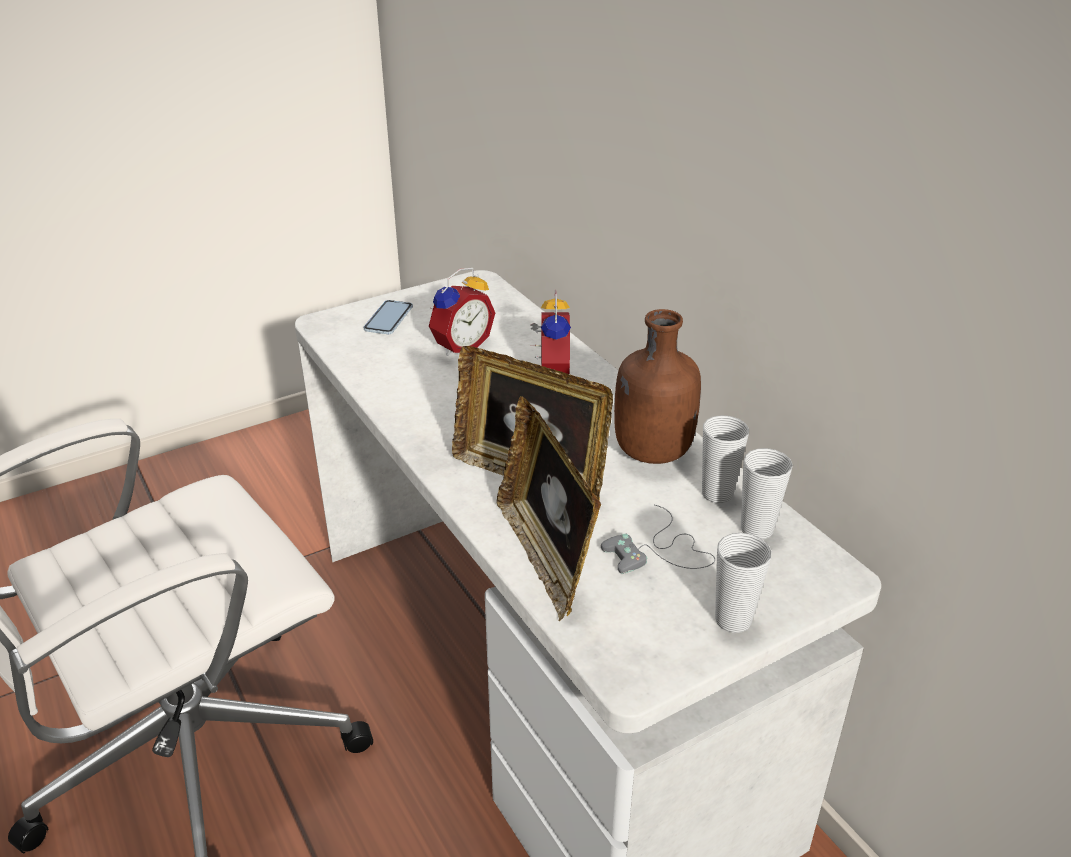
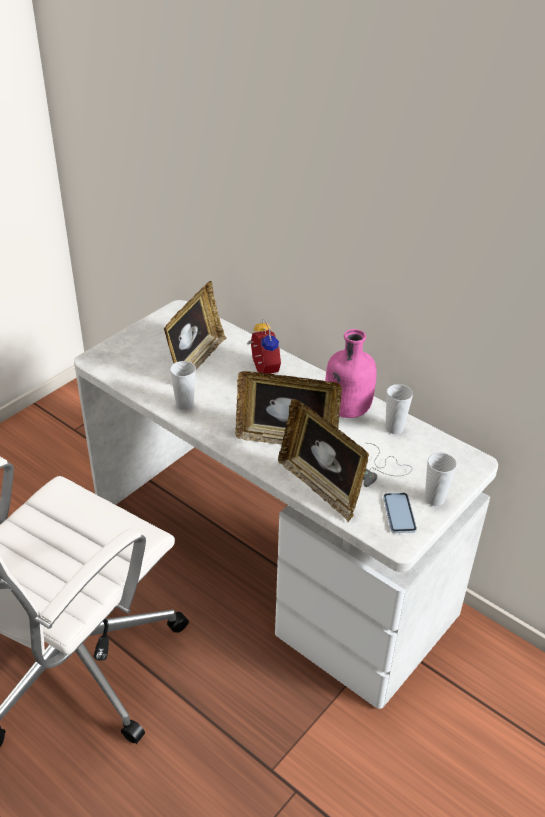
camera: 20 degrees left, 5 degrees up
phone [364,300,413,334] -> phone moved to [383,493,417,533]
alarm clock [429,268,495,356] -> picture frame [164,281,226,370]
brown bottle [614,309,701,464] -> pink bottle [325,329,377,418]
cup [741,448,793,539] -> cup moved to [170,361,196,410]

